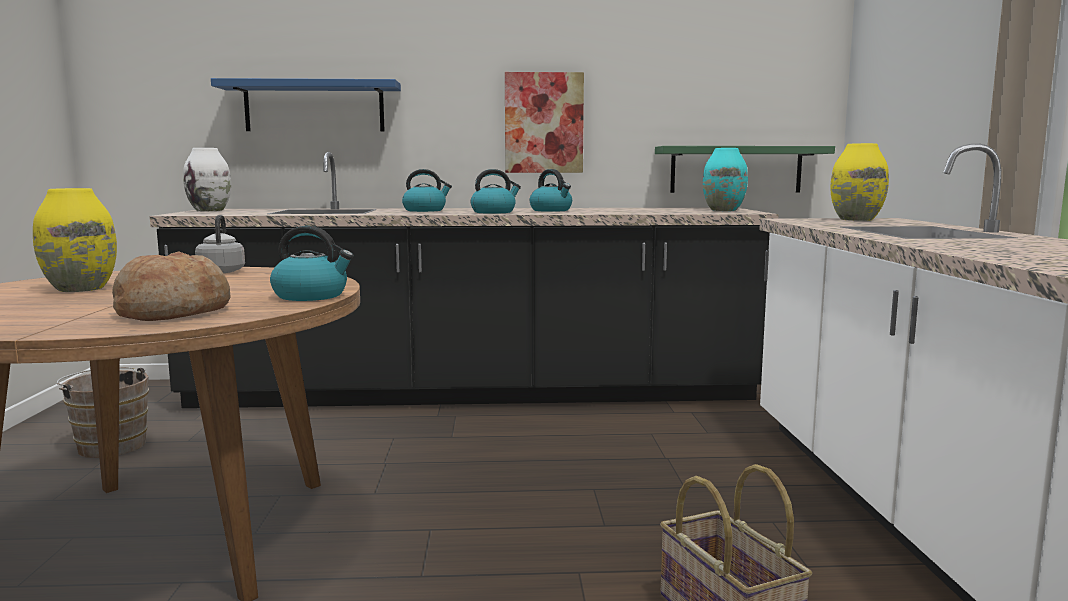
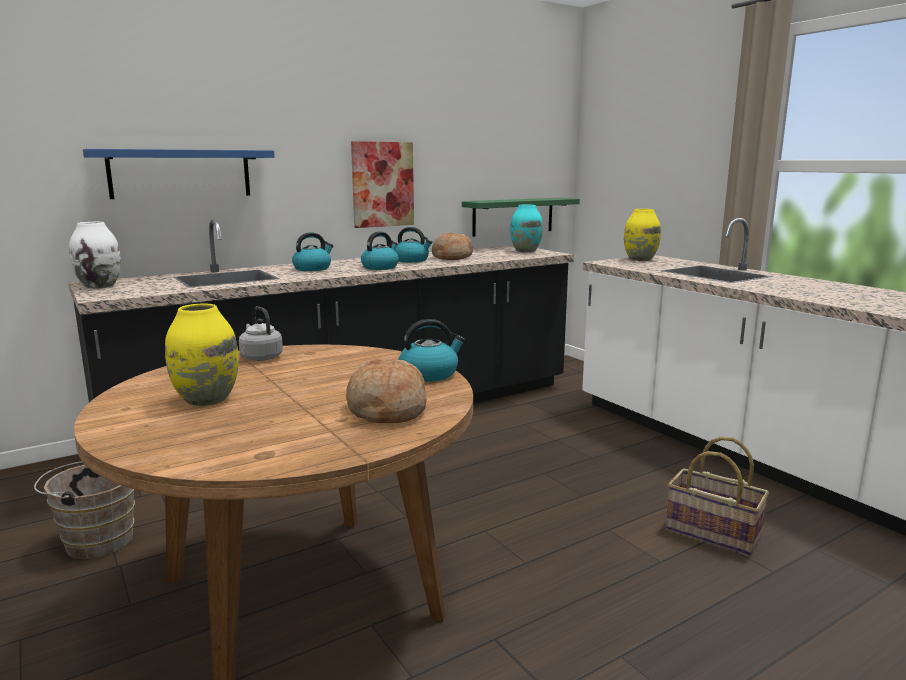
camera: 30 degrees left, 5 degrees up
none -> bread [432,232,473,260]

